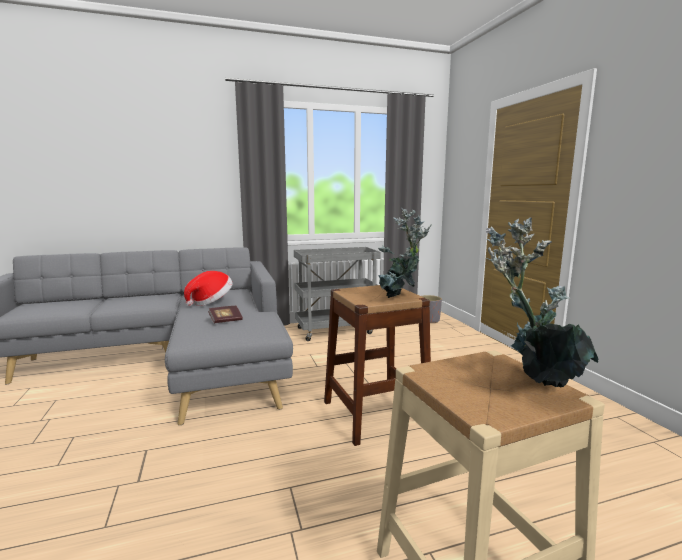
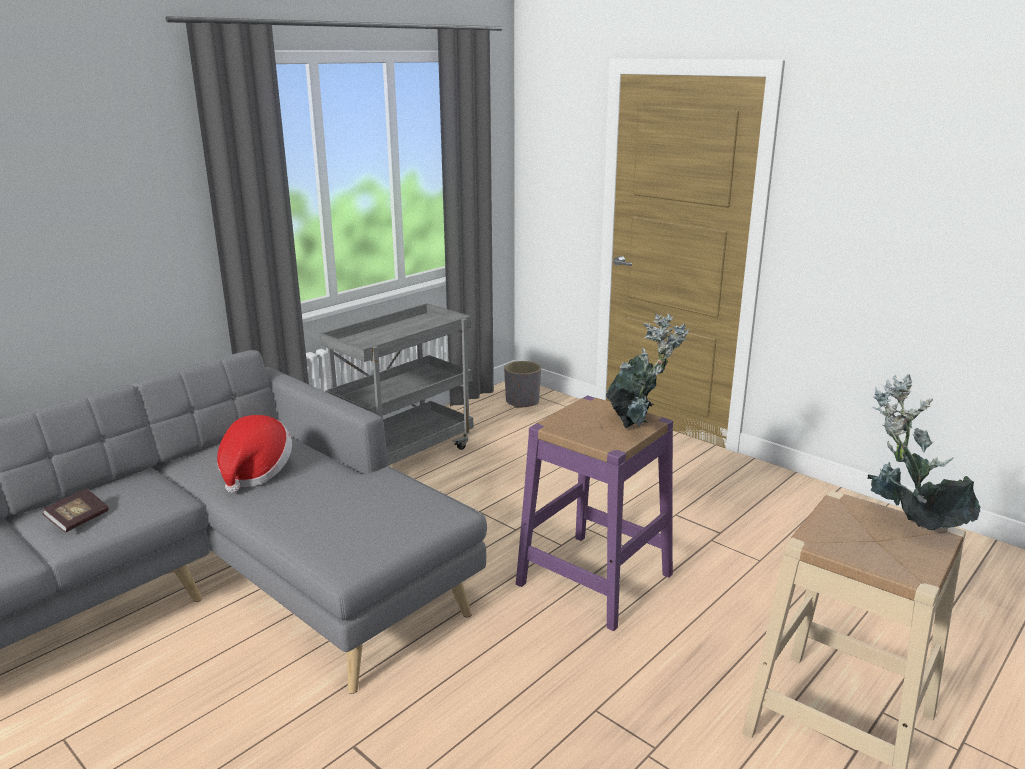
camera: 30 degrees left, 10 degrees up
book [208,306,243,323] -> book moved to [42,488,109,533]
brown stool [324,285,431,446] -> purple stool [516,396,673,631]

